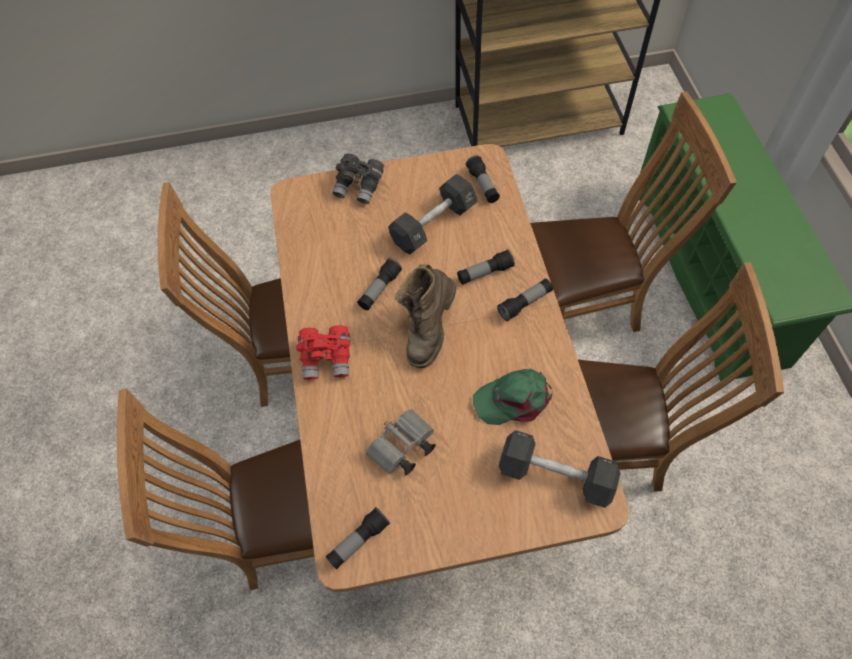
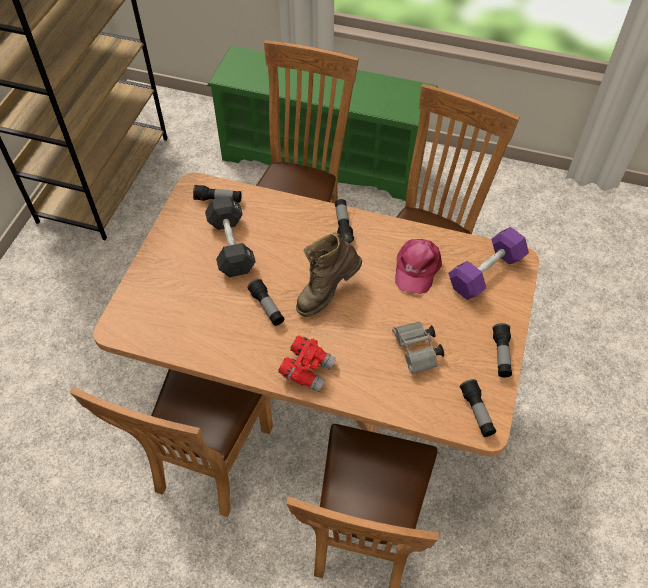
camera: 65 degrees left, 5 degrees down
grey binoculars [333,153,384,204] -> none
brown boot [395,264,456,368] -> brown boot turned 90 degrees clockwise [296,232,362,317]
flashlight [457,249,515,285] -> flashlight moved to [492,323,512,377]
green cap [473,369,552,425] -> pink cap [395,239,442,294]
black dumbbell [499,430,621,508] -> purple dumbbell [448,227,529,300]

